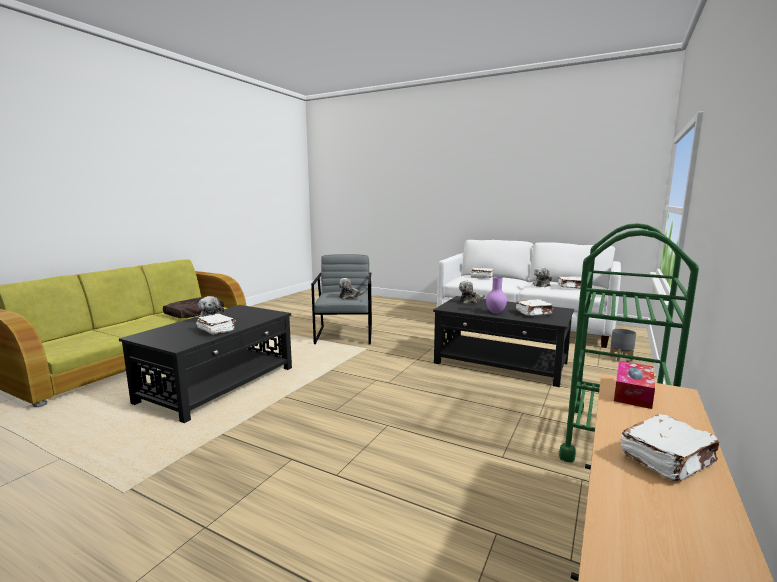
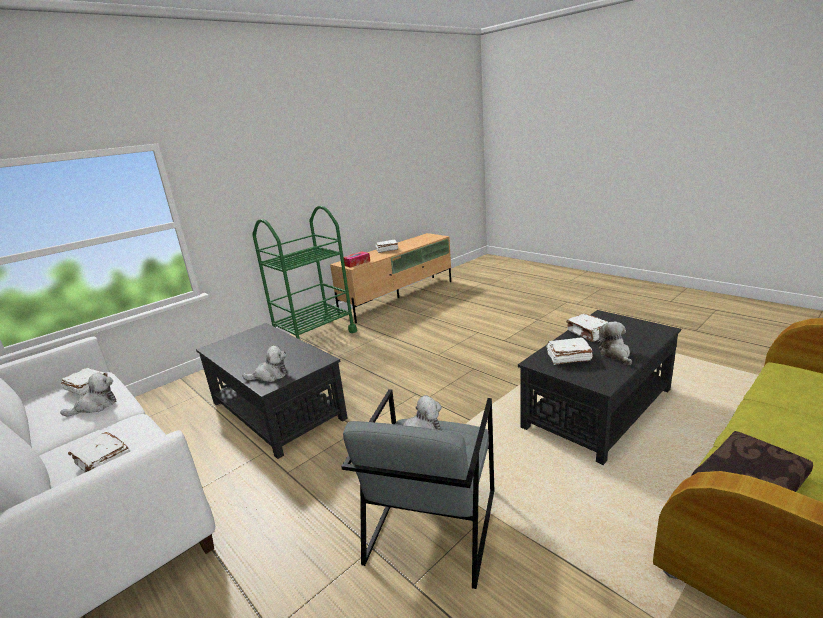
camera: 160 degrees left, 10 degrees up
purple vase [486,277,507,314] -> none
white book [516,299,553,316] -> white book moved to [547,338,593,365]
grey planter [610,329,636,362] -> none

